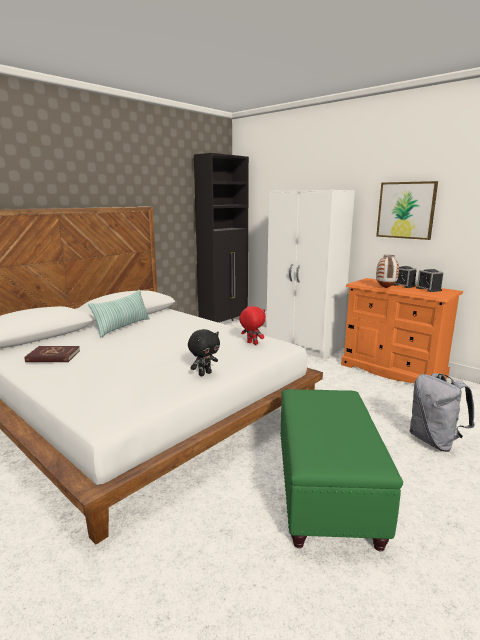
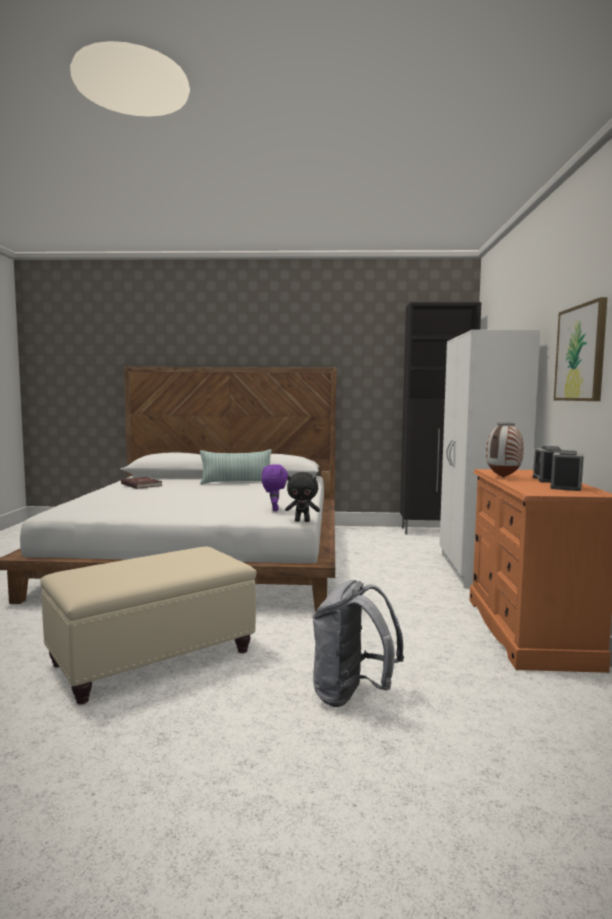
camera: 50 degrees right, 10 degrees down
black plush toy [188,329,220,376] -> black plush toy moved to [285,472,320,522]
red plush toy [239,306,266,345] -> purple plush toy [262,464,288,511]
green ottoman [280,389,403,551] -> beige ottoman [40,547,256,704]

